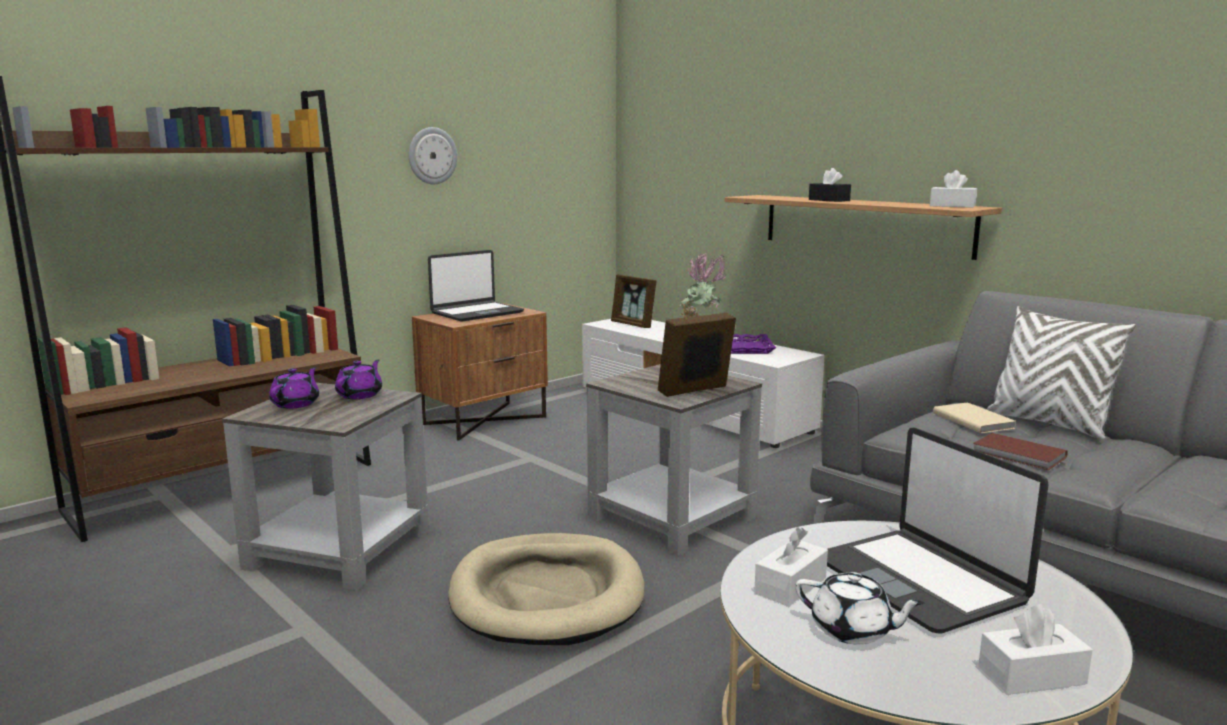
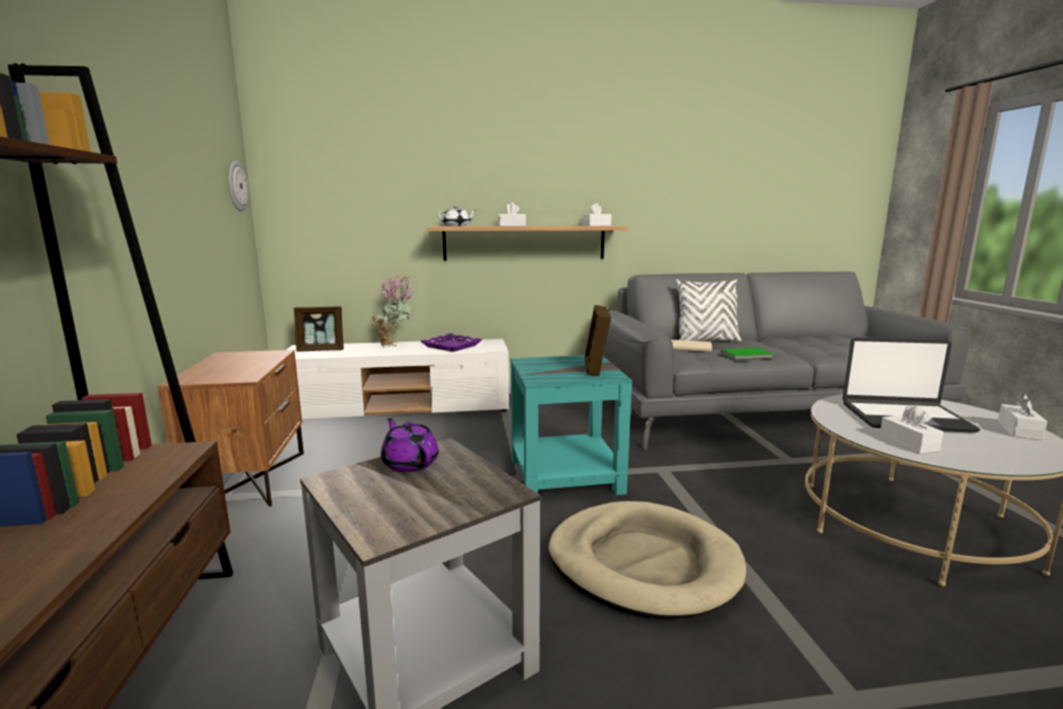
camera: 55 degrees left, 0 degrees up
purple teapot [269,367,319,409] -> none
wall clock [408,127,457,184] -> wall clock moved to [228,161,248,212]
laptop [428,250,524,322] -> none
grey side table [586,364,762,556] -> turquoise side table [510,355,632,495]
white teapot [795,572,925,645] -> white teapot moved to [437,206,476,226]
black tissue box [809,168,851,202] -> white tissue box [498,202,526,226]
brown book [973,433,1068,470] -> green book [721,348,773,360]

